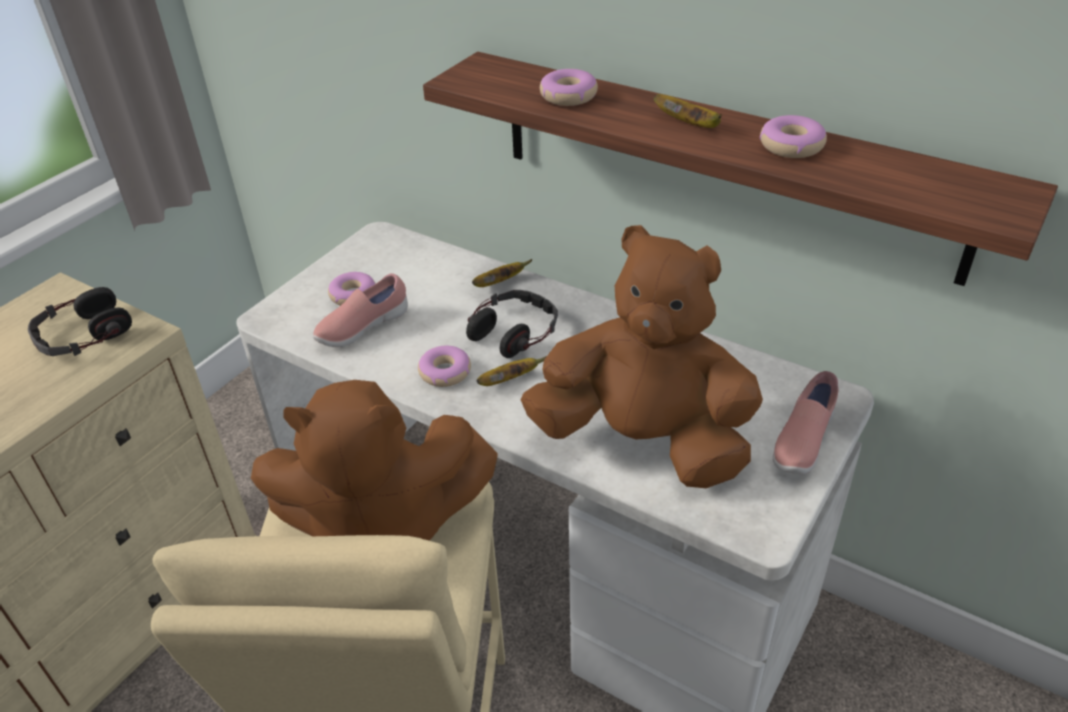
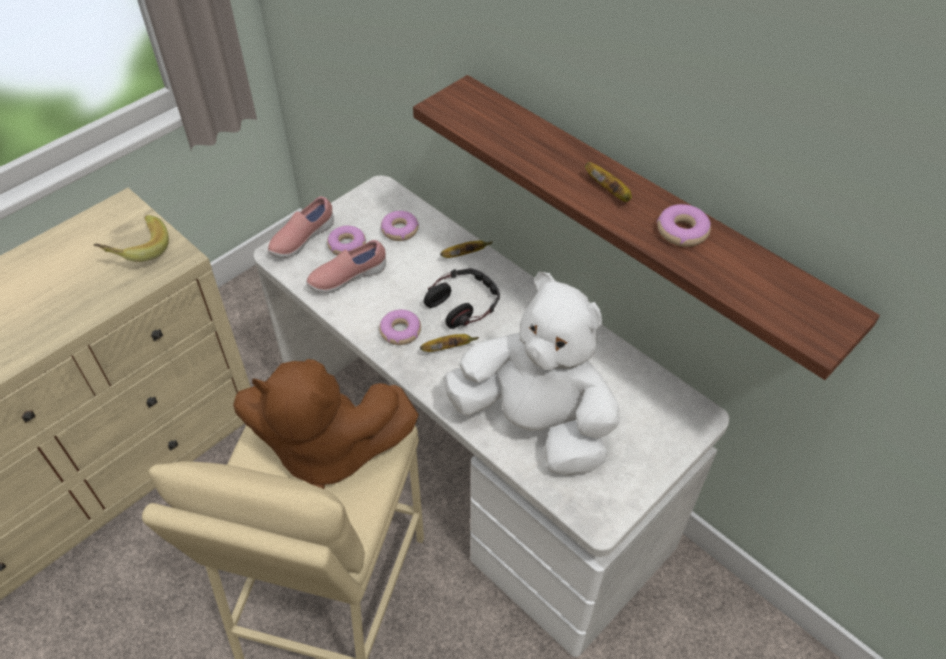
camera: 10 degrees right, 10 degrees up
headphones [28,287,132,356] -> banana [94,215,169,262]
brown plush toy [520,225,763,488] -> white plush toy [443,272,620,476]
donut [540,69,598,106] -> donut moved to [381,211,419,241]
pink shoe [773,371,839,474] -> pink shoe moved to [268,196,334,258]

